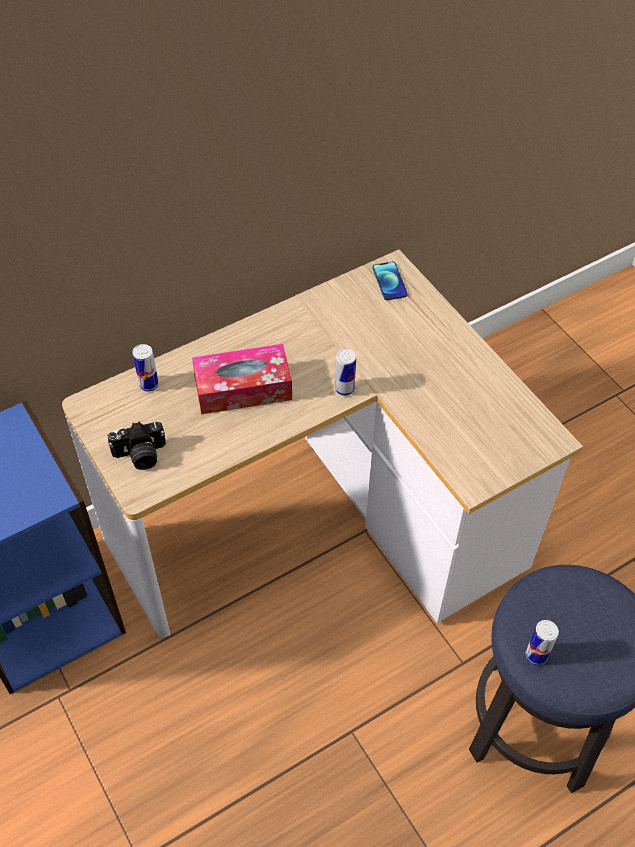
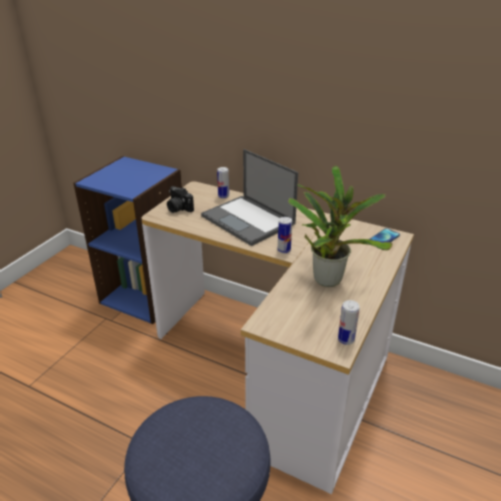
camera: 60 degrees right, 20 degrees down
tissue box [192,344,292,414] -> laptop [201,149,298,246]
can [526,620,559,665] -> can moved to [338,300,360,345]
none -> potted plant [288,166,393,287]

